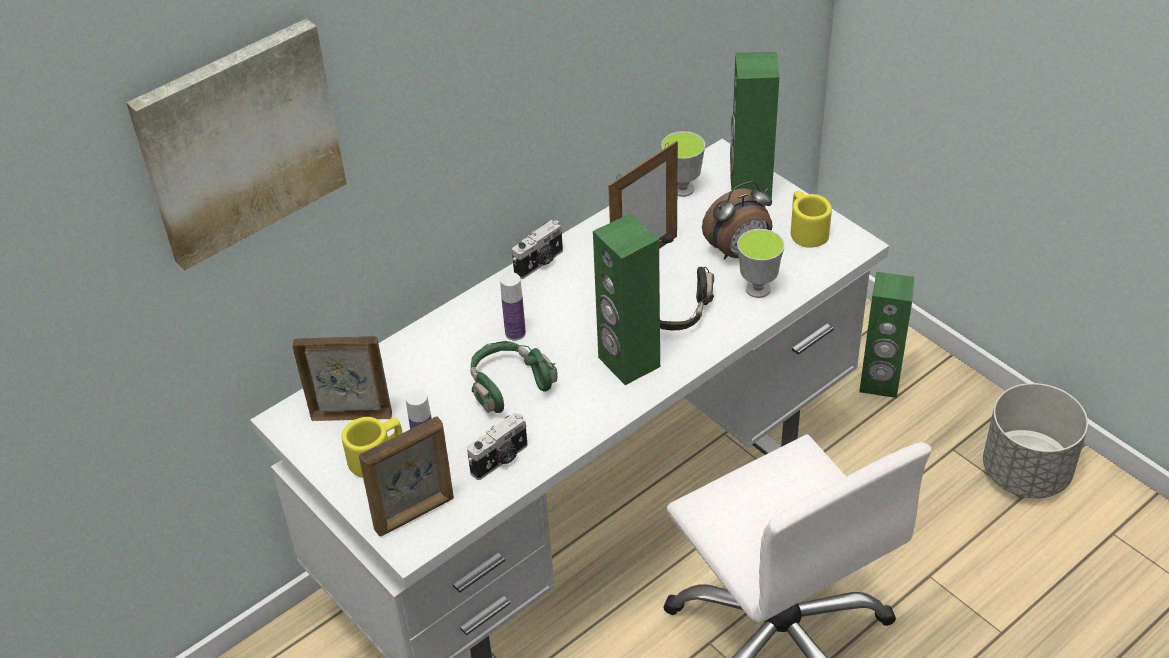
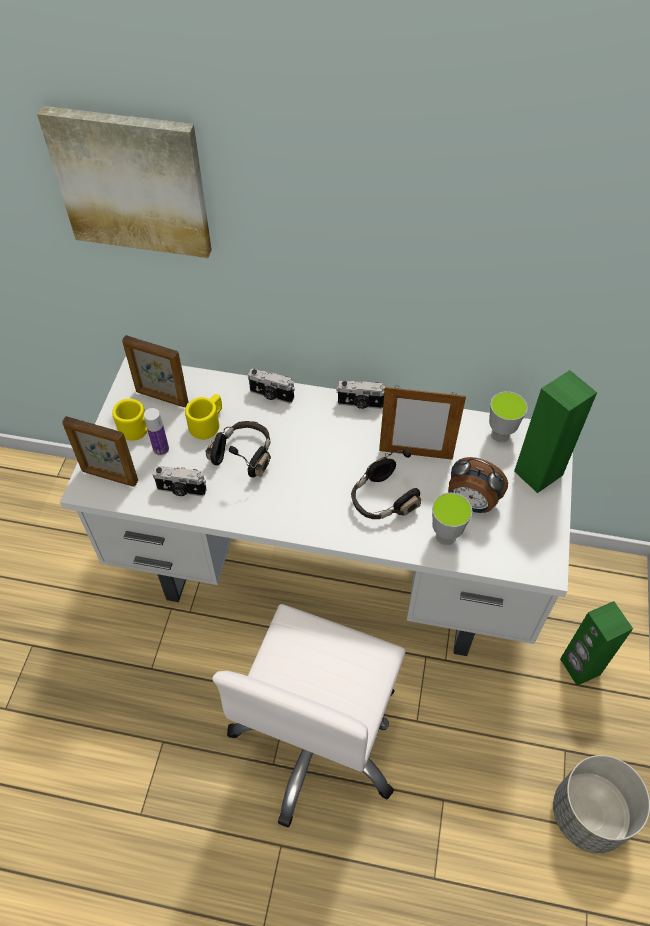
camera: 50 degrees right, 10 degrees up
picture frame [292,336,392,421] -> picture frame turned 150 degrees clockwise [122,335,188,407]
green headphones [470,341,558,413] -> black headphones [205,421,271,477]
bottle [500,272,526,341] -> none
green speaker [593,213,660,385] -> none
yellow mug [791,191,832,248] -> yellow mug moved to [185,394,222,440]
none -> camera [248,368,295,404]

